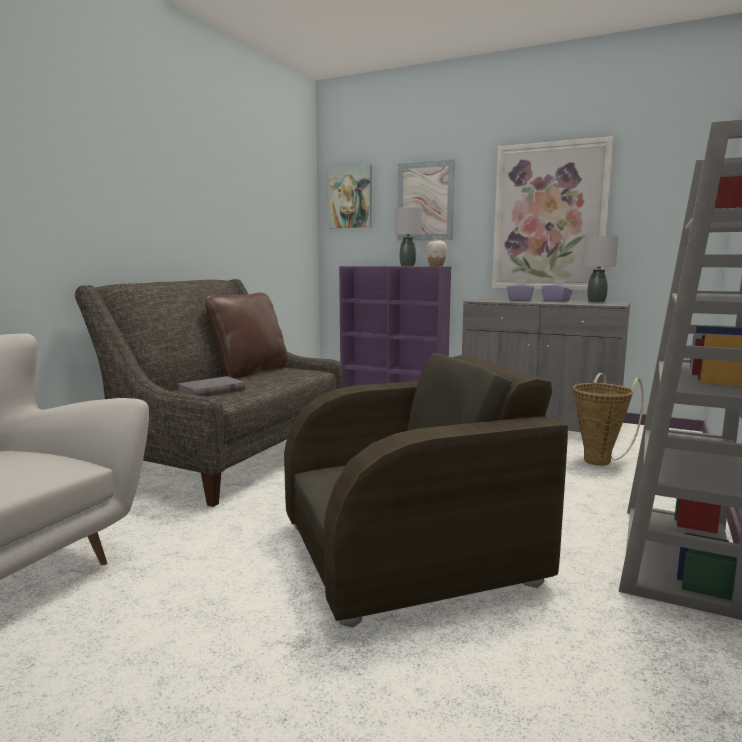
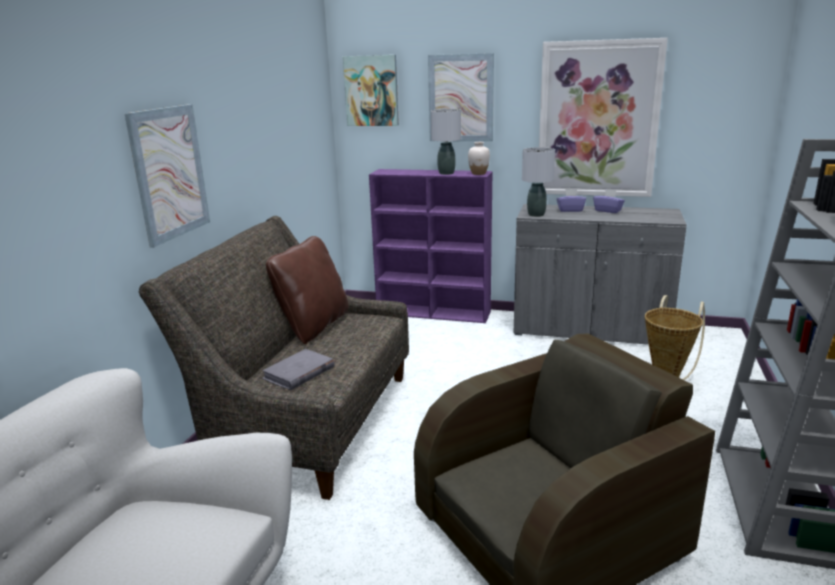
camera: 10 degrees left, 10 degrees up
grey table lamp [583,236,618,302] -> grey table lamp moved to [522,147,555,217]
none -> picture [124,104,210,248]

